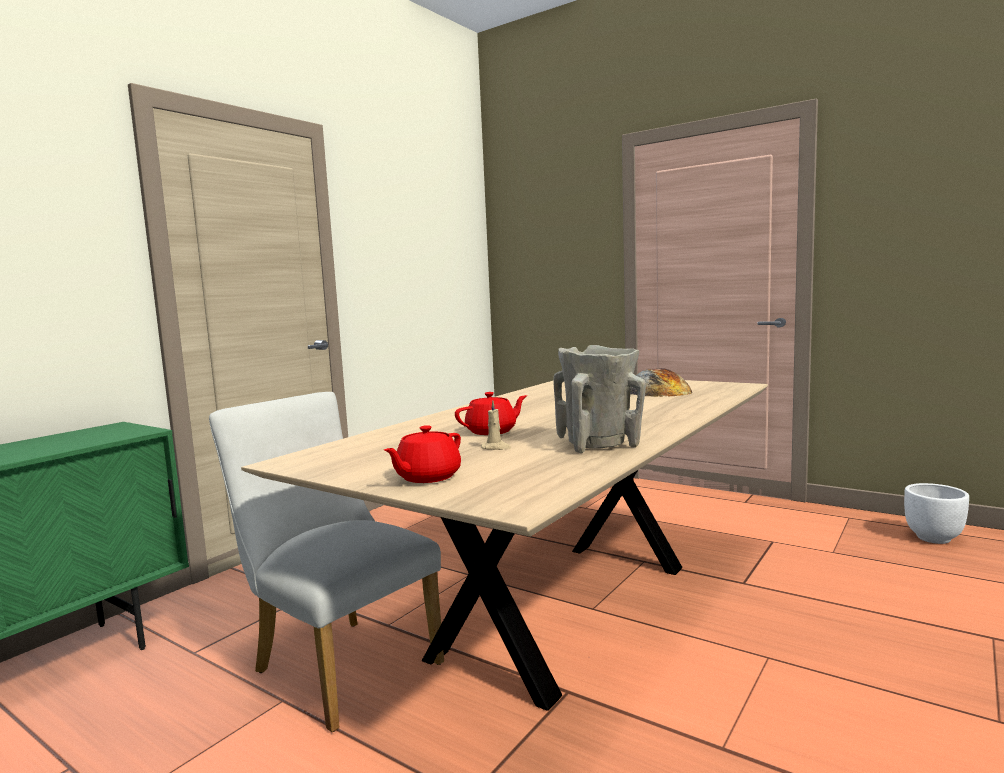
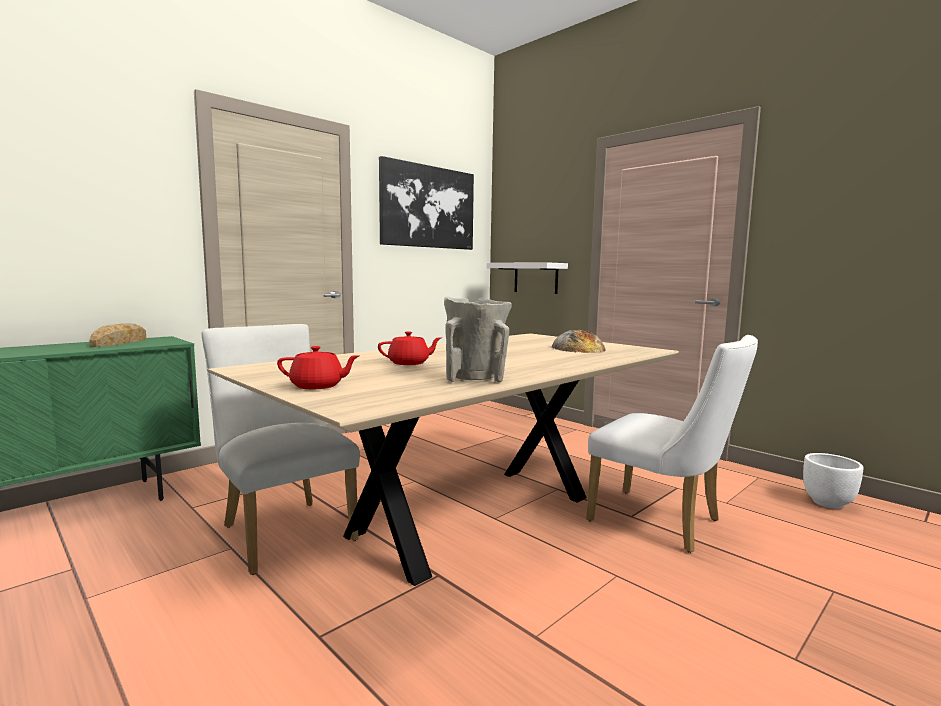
camera: 10 degrees right, 0 degrees up
red teapot [384,425,461,483] -> red teapot turned 135 degrees counterclockwise [277,346,360,389]
beige candle [481,400,511,450] -> none
none -> bread [89,323,146,347]
none -> picture [379,156,474,250]
none -> white shelf [487,262,568,294]
none -> white chair [586,335,758,553]

